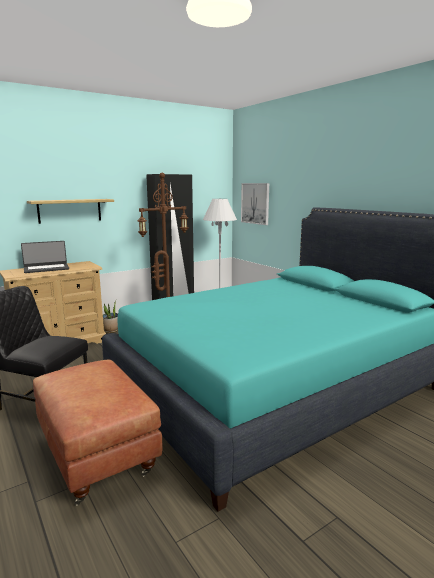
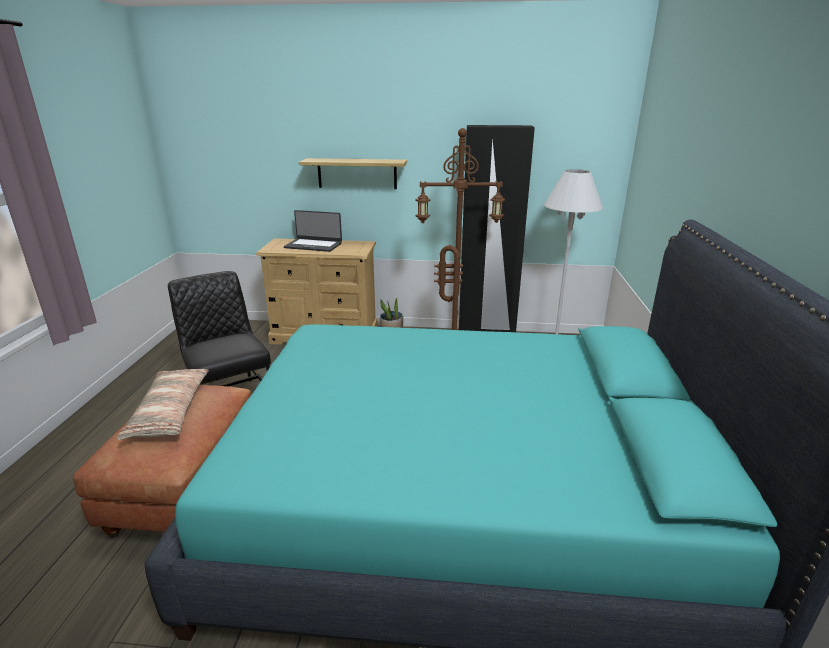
camera: 40 degrees right, 10 degrees up
picture [241,183,269,225] -> none
none -> pillow [117,369,209,440]

